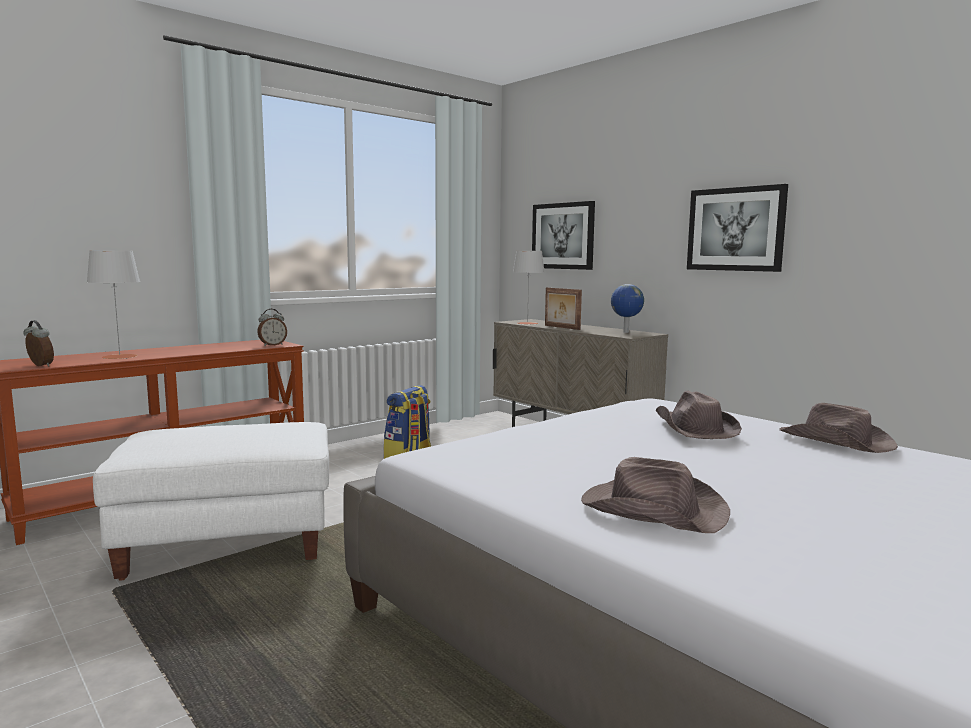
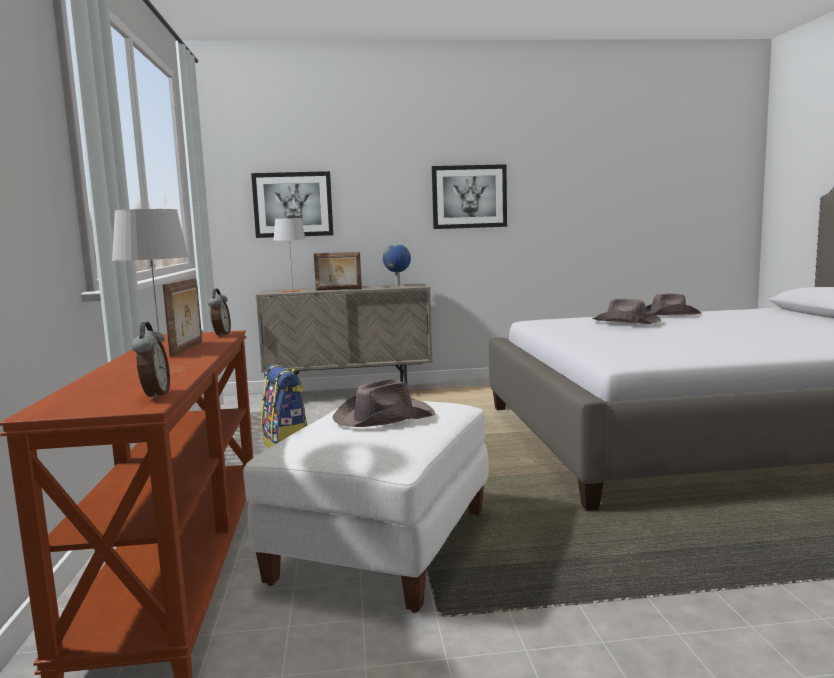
camera: 55 degrees left, 0 degrees up
alarm clock [23,320,54,367] -> alarm clock turned 105 degrees clockwise [132,322,170,400]
brown hat [581,457,730,533] -> brown hat moved to [333,379,435,427]
none -> picture frame [163,278,202,357]

